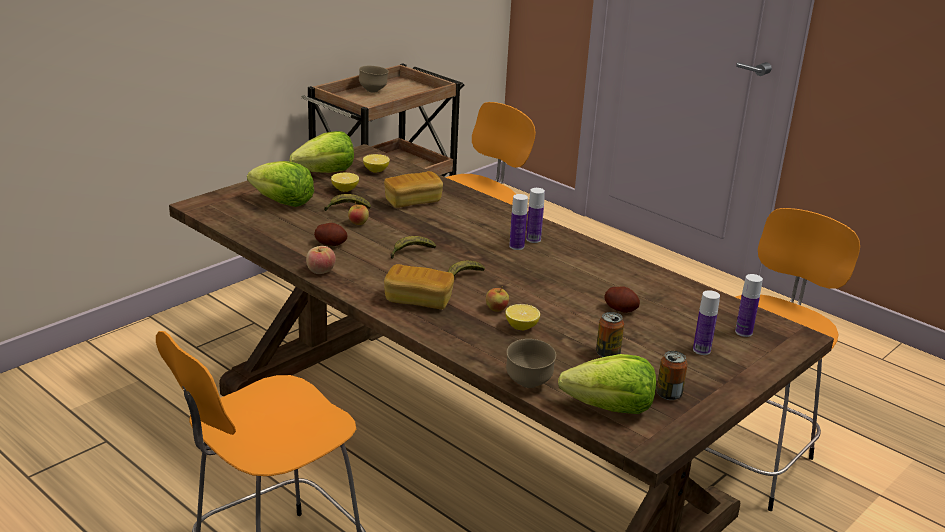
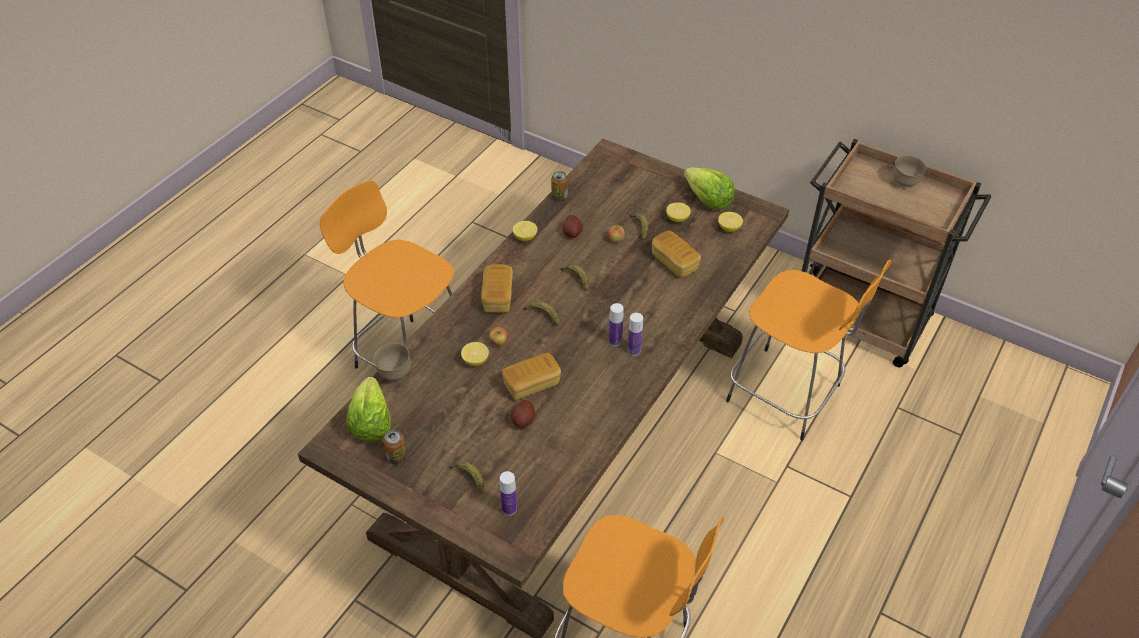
camera: 80 degrees right, 20 degrees up
lettuce [247,161,314,207] -> none
apple [306,246,336,274] -> lemon [513,221,538,241]
can [596,312,624,357] -> can moved to [551,171,568,201]
bottle [693,290,720,355] -> banana [450,461,484,494]
none -> bread [502,353,561,400]

